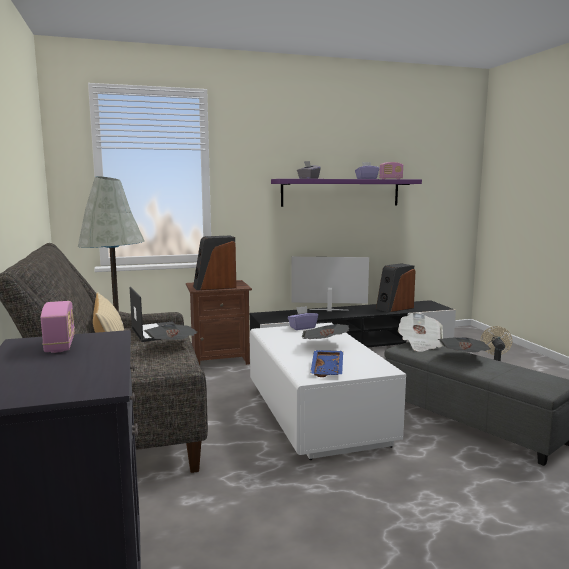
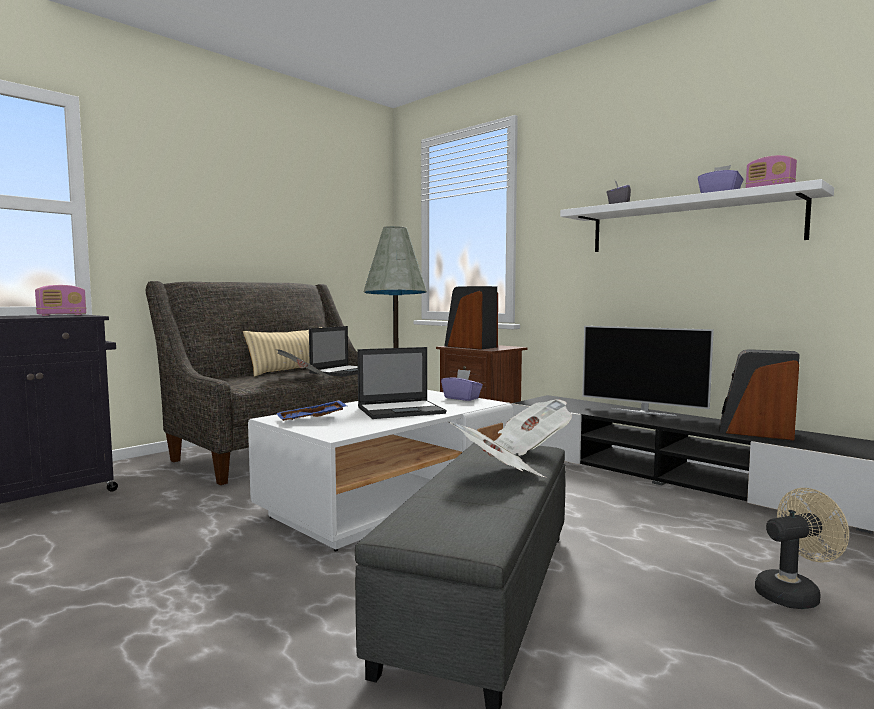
camera: 60 degrees right, 5 degrees down
purple shelf [271,179,422,207] -> white shelf [560,179,834,252]
television [291,257,369,311] -> television turned 150 degrees clockwise [582,326,714,416]
newspaper [302,324,349,339] -> laptop [357,347,446,419]

